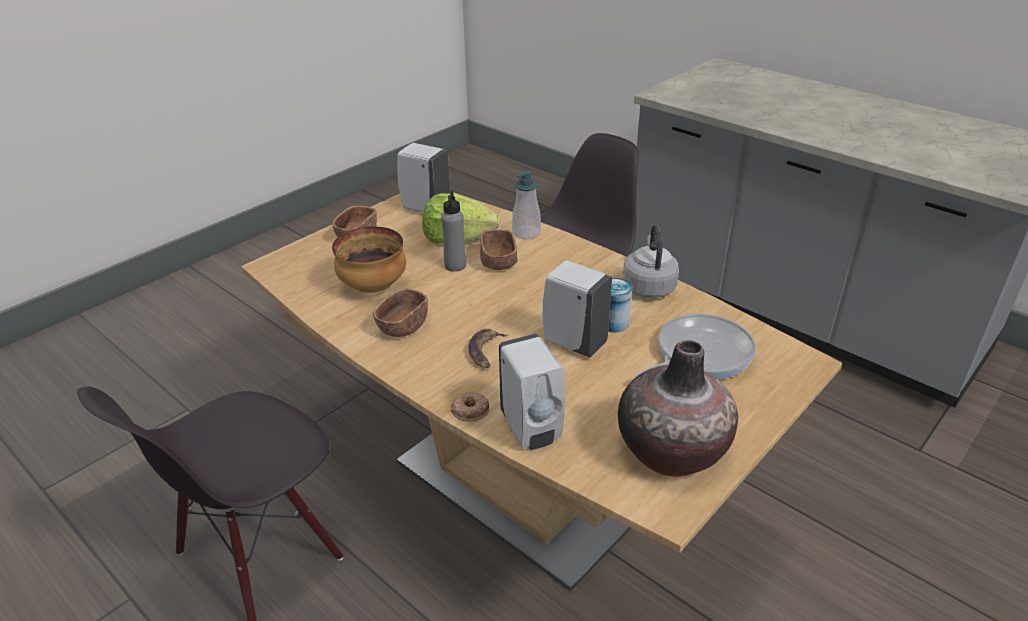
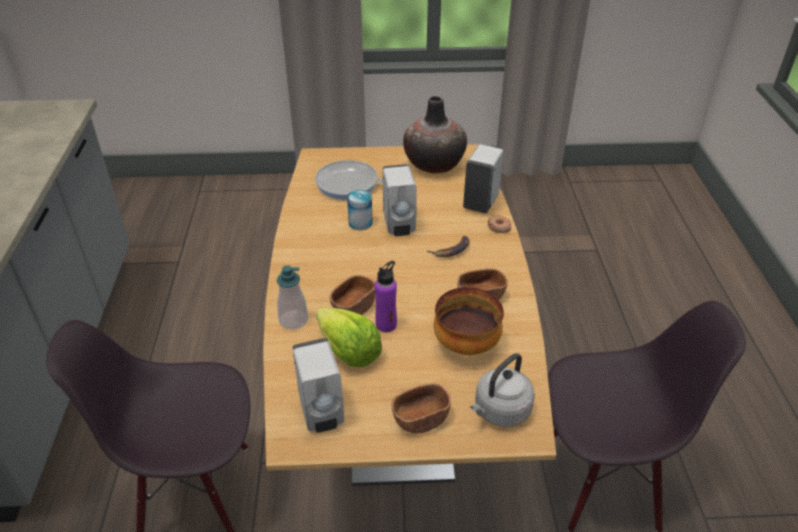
camera: 135 degrees left, 5 degrees up
grey bottle [441,190,466,272] -> purple bottle [375,261,397,332]
grey kettle [623,225,679,298] -> grey kettle moved to [470,353,535,427]

